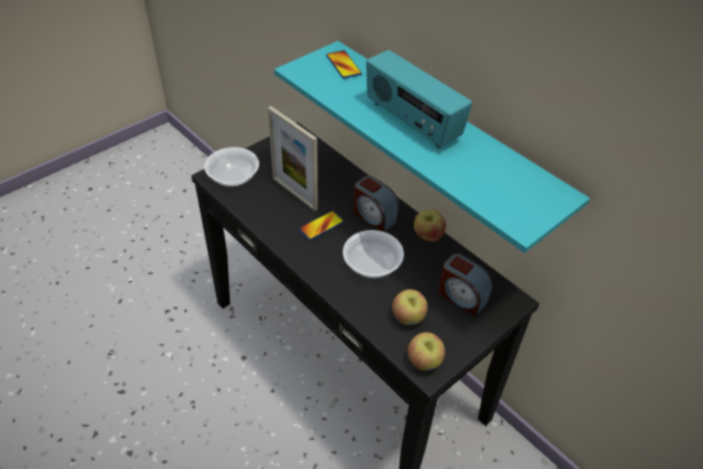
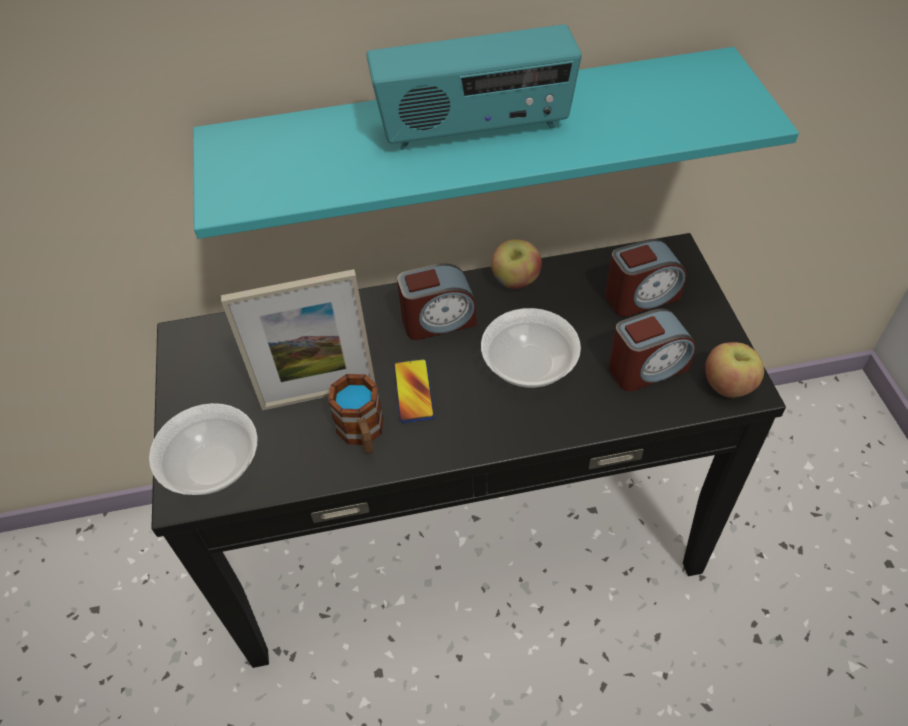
camera: 55 degrees left, 5 degrees up
phone [326,50,362,79] -> none
apple [392,289,428,325] -> alarm clock [609,309,696,391]
none -> mug [328,374,384,454]

